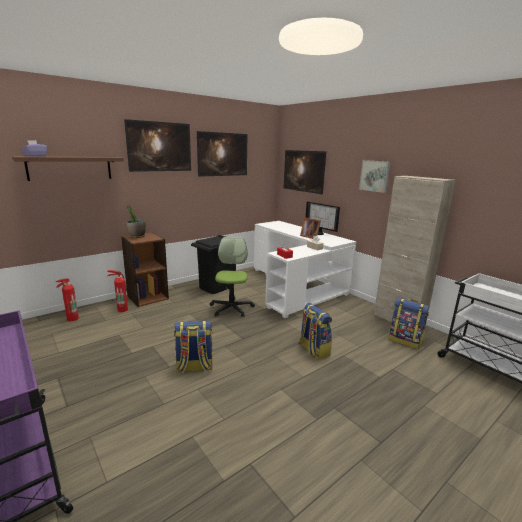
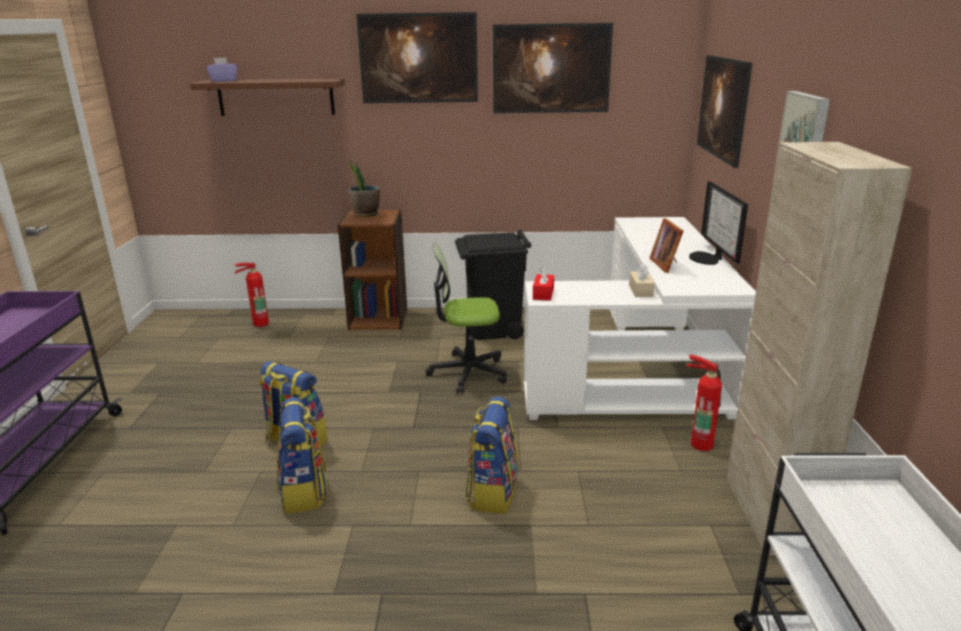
camera: 40 degrees right, 5 degrees up
fire extinguisher [107,270,128,312] -> fire extinguisher moved to [686,355,722,451]
office chair [210,237,255,317] -> office chair turned 135 degrees counterclockwise [426,243,507,393]
backpack [389,298,429,349] -> backpack moved to [277,397,328,514]

